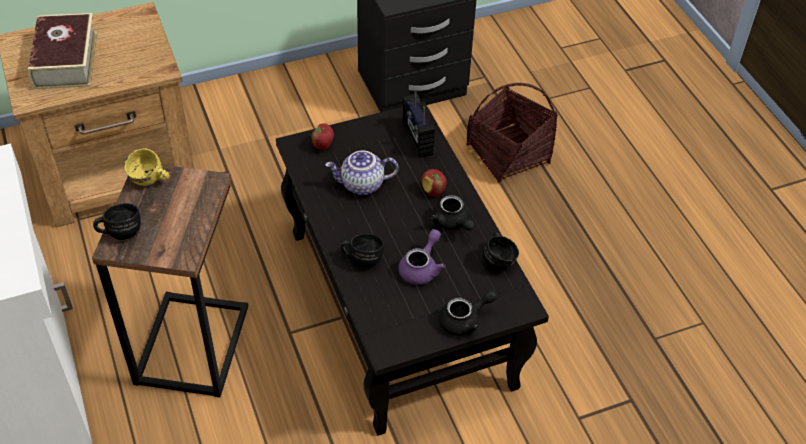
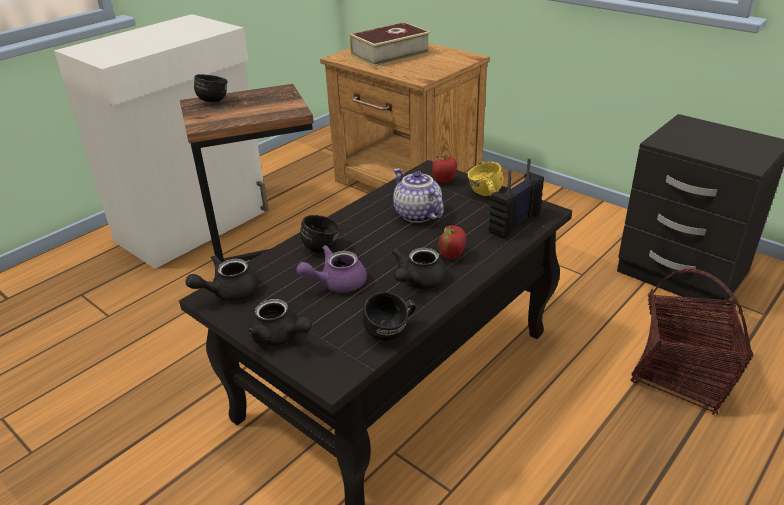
camera: 65 degrees right, 15 degrees down
yellow mug [124,148,169,186] -> yellow mug moved to [468,162,503,196]
purple teapot [398,229,445,285] -> purple teapot turned 150 degrees clockwise [296,245,367,293]
none -> black teapot [186,255,259,301]

